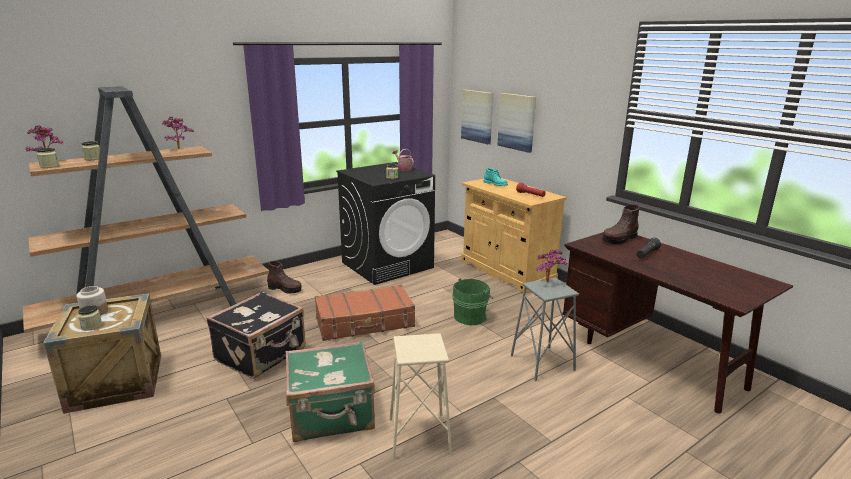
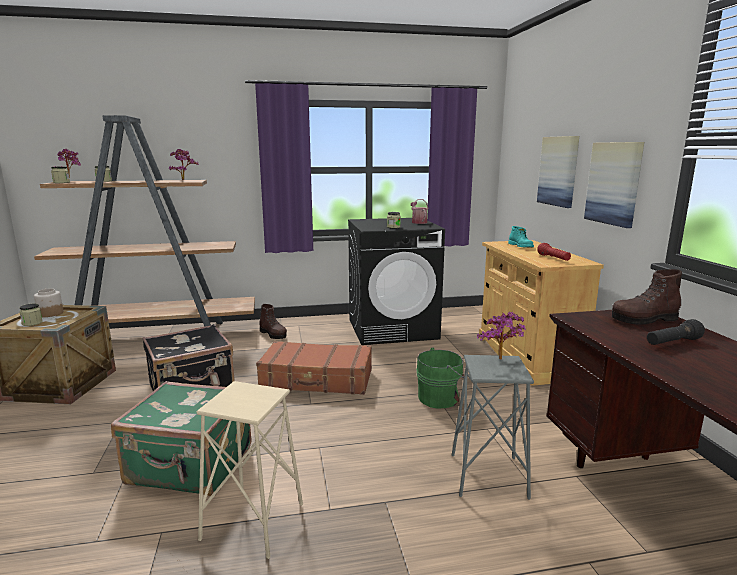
camera: 25 degrees right, 5 degrees down
picture [461,90,493,144] -> picture moved to [584,142,644,228]

